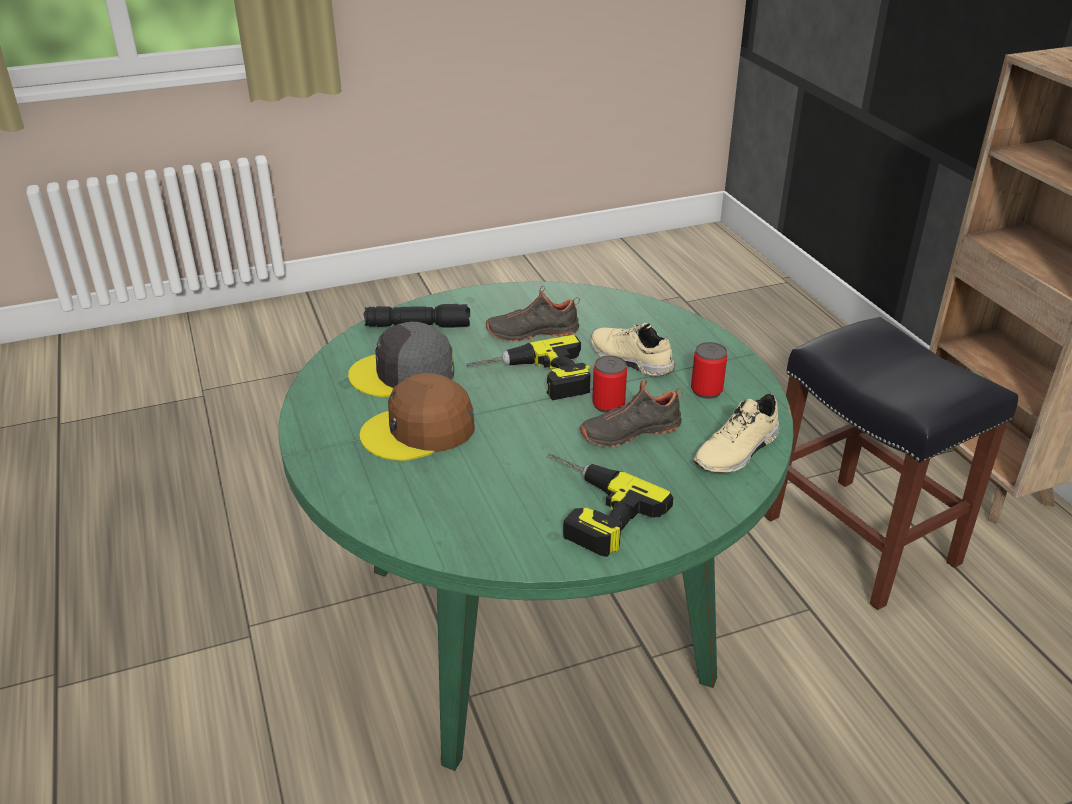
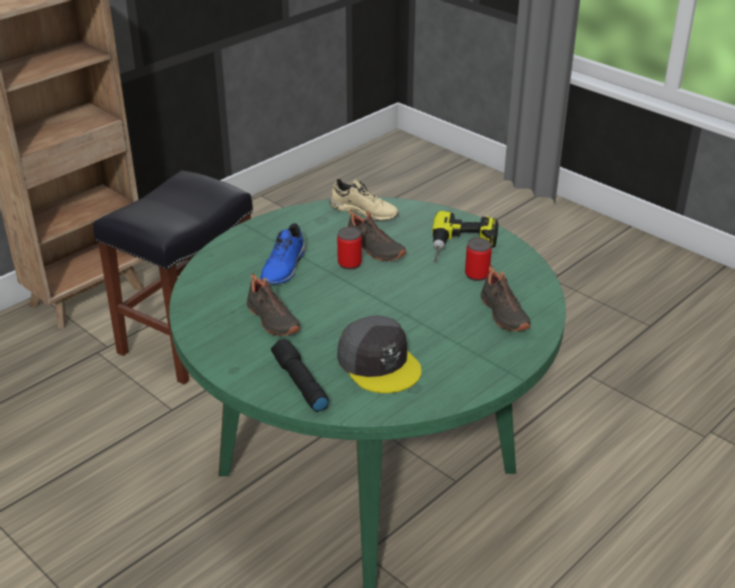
camera: 115 degrees left, 0 degrees up
brown cap [360,373,475,461] -> none
power drill [466,335,591,400] -> none
beige shoe [591,323,675,376] -> blue shoe [260,223,306,284]
can [691,342,727,399] -> can moved to [465,238,492,281]
none -> black shoe [481,266,531,331]

